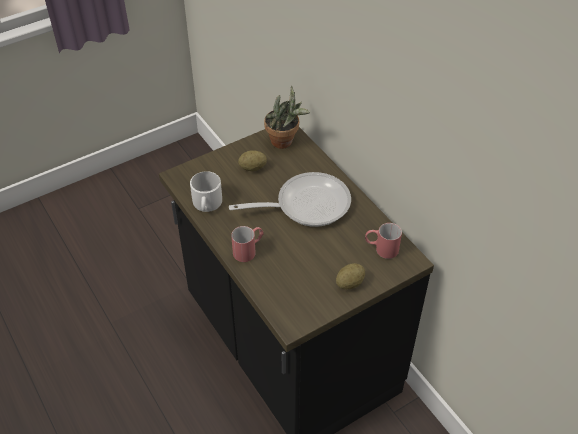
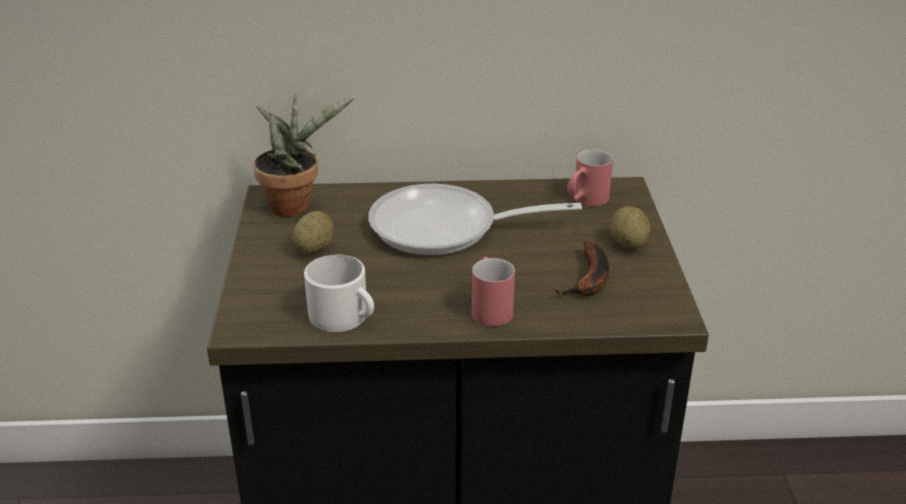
camera: 60 degrees left, 15 degrees down
frying pan [229,172,351,227] -> frying pan turned 105 degrees counterclockwise [368,184,582,256]
none -> banana [554,241,609,296]

